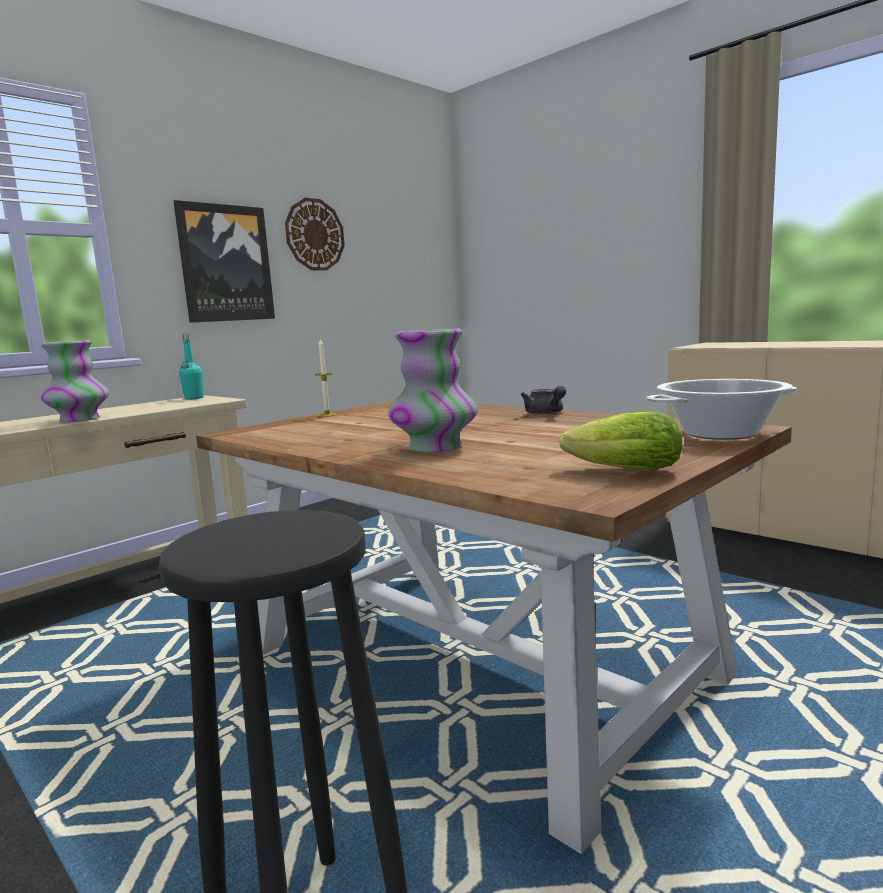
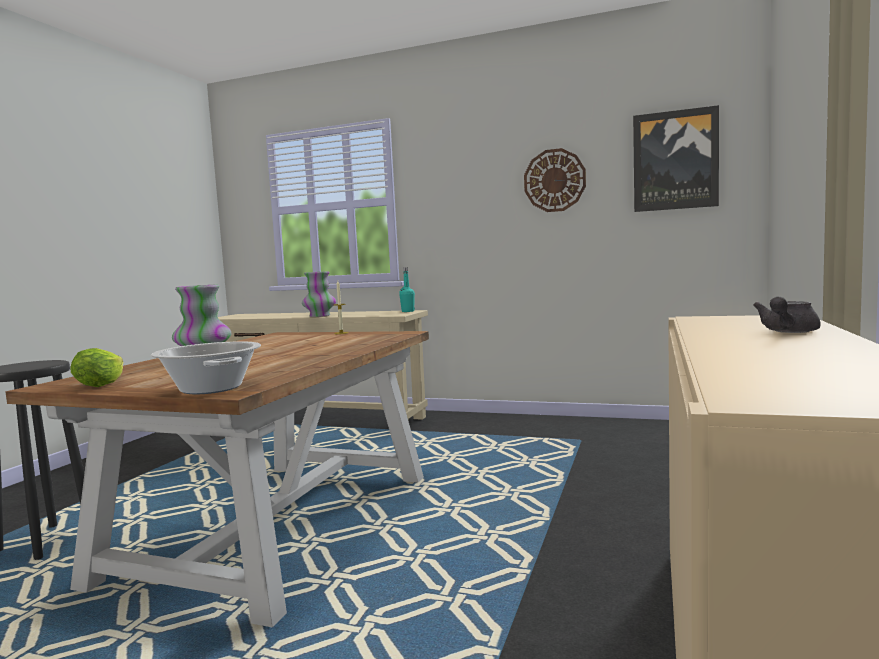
camera: 65 degrees right, 5 degrees down
picture [173,200,275,323] -> picture moved to [633,105,719,212]
grey teapot [521,386,566,415] -> grey teapot moved to [753,296,821,333]

